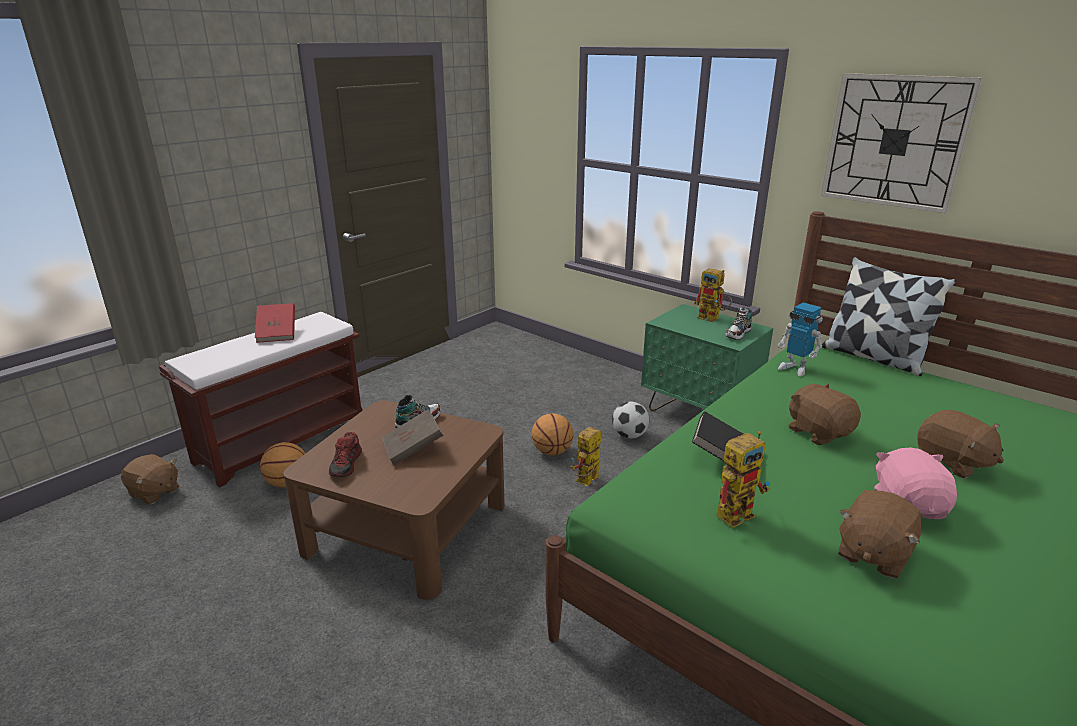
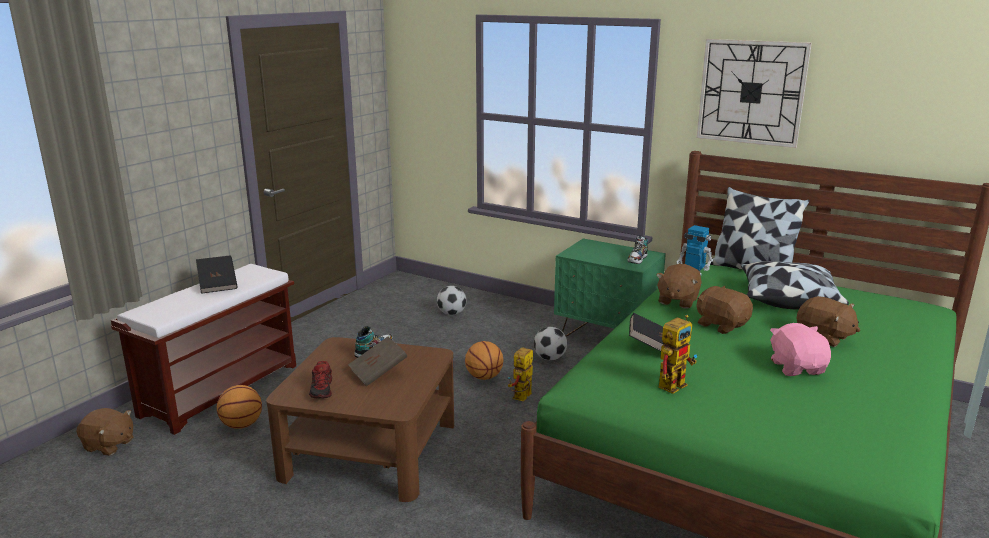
camera: 10 degrees left, 5 degrees down
red book [255,303,295,343] -> black book [196,256,238,294]
toy robot [694,268,732,322] -> none
brown plush toy [838,490,921,579] -> brown plush toy moved to [656,264,702,309]
none -> football [437,286,466,315]
none -> pillow [741,261,849,310]

